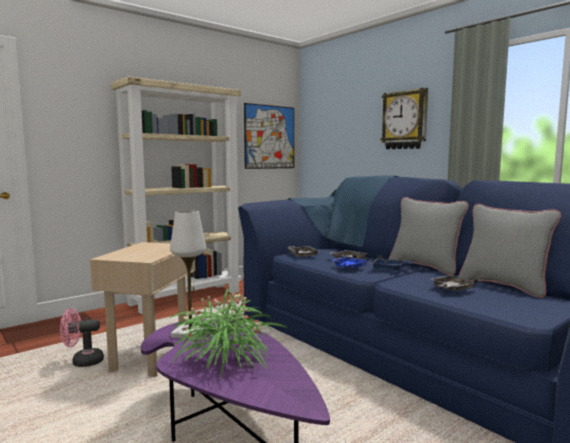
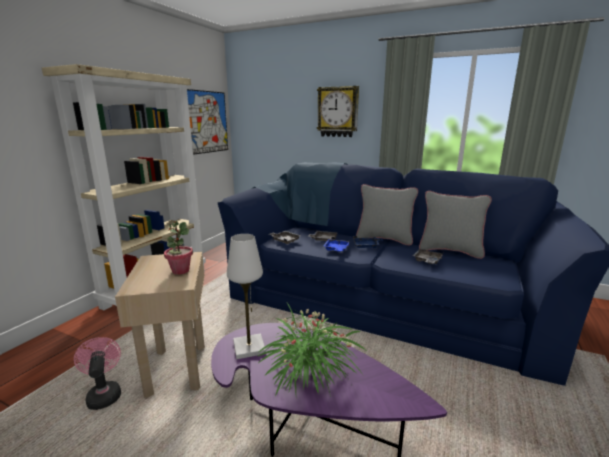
camera: 25 degrees left, 10 degrees up
pink fan [60,308,104,367] -> pink fan turned 105 degrees clockwise [74,337,121,410]
none -> potted plant [164,221,193,275]

